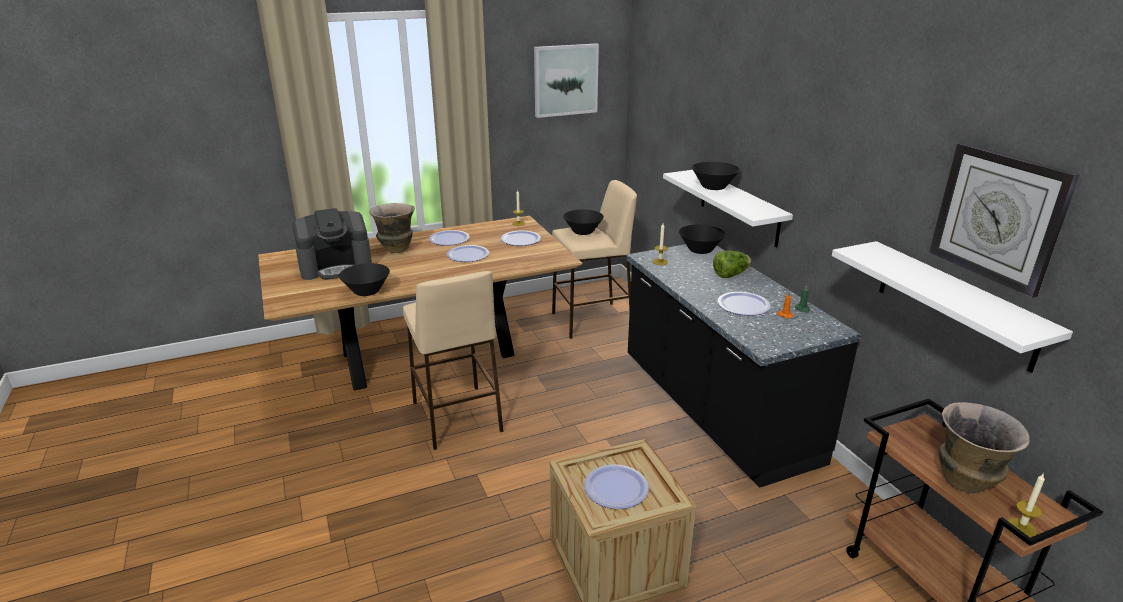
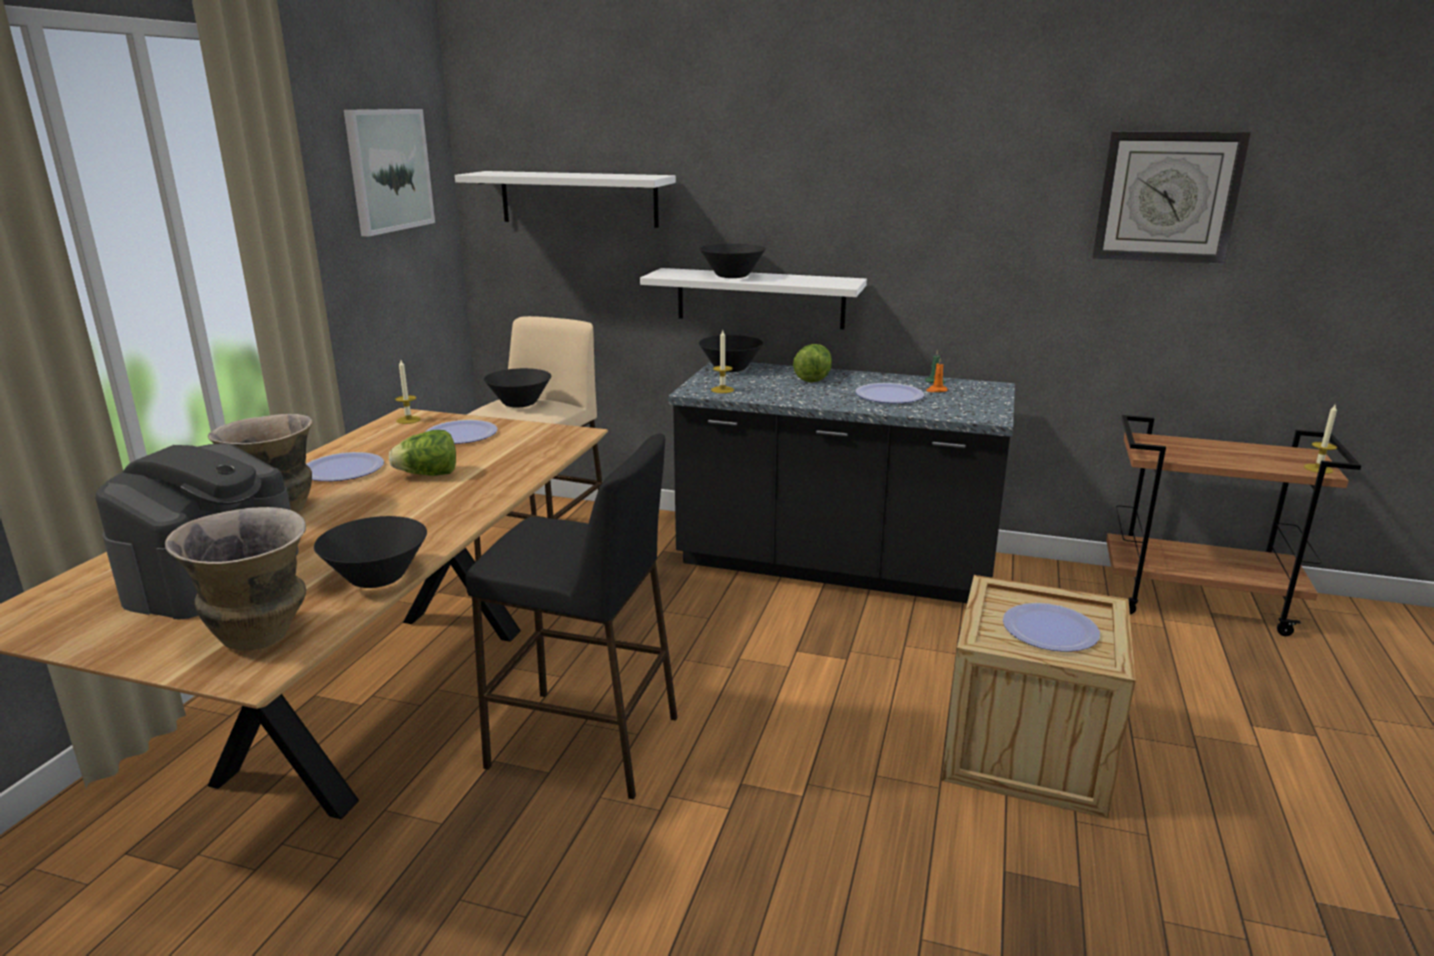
camera: 50 degrees left, 5 degrees down
beige stool [403,271,503,450] -> black stool [466,434,677,799]
plate [447,245,489,262] -> lettuce [388,430,456,476]
white shelf [832,241,1073,373] -> white shelf moved to [455,171,676,228]
vase [939,402,1030,493] -> vase moved to [165,507,306,651]

